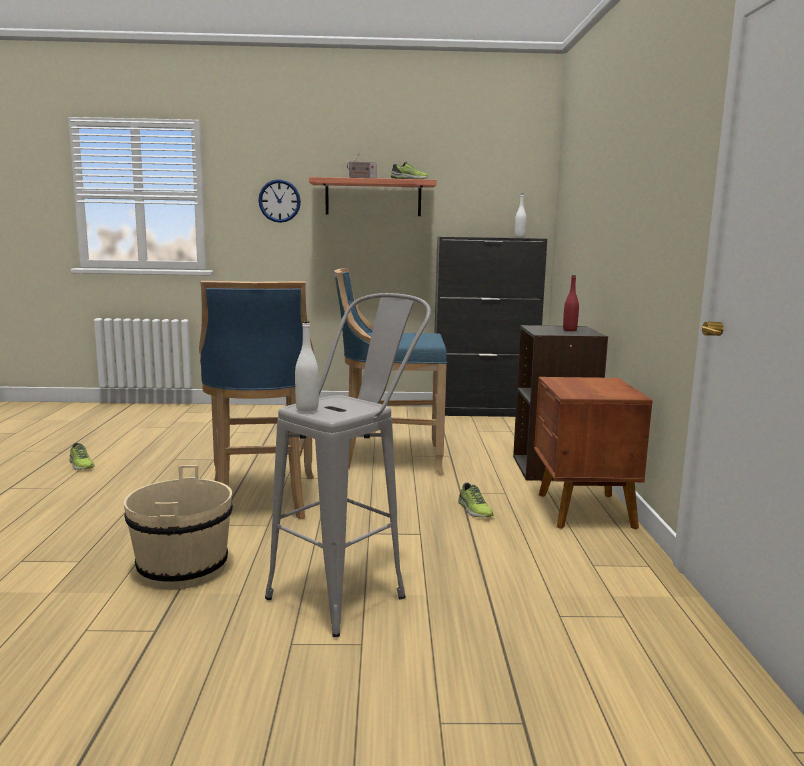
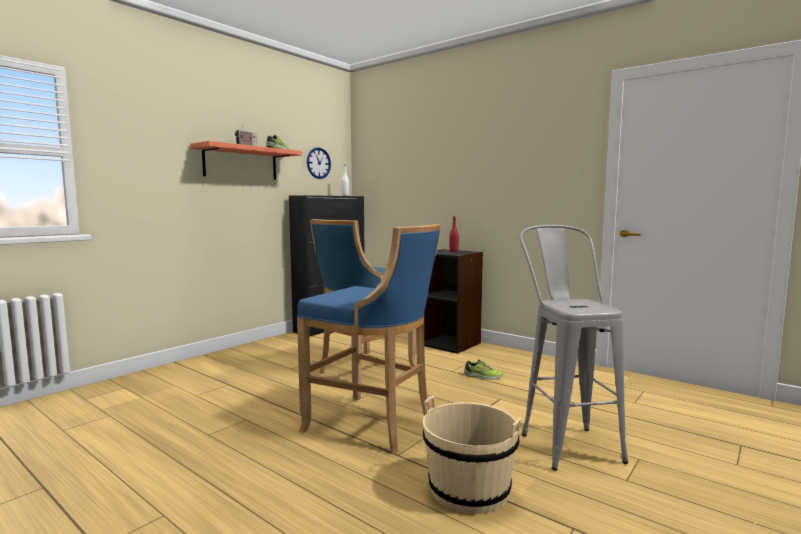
camera: 50 degrees left, 5 degrees down
shoe [69,443,95,470] -> none
wall clock [258,179,301,223] -> wall clock moved to [307,147,331,179]
white bottle [295,321,319,412] -> none
brown nightstand [534,377,653,529] -> none

